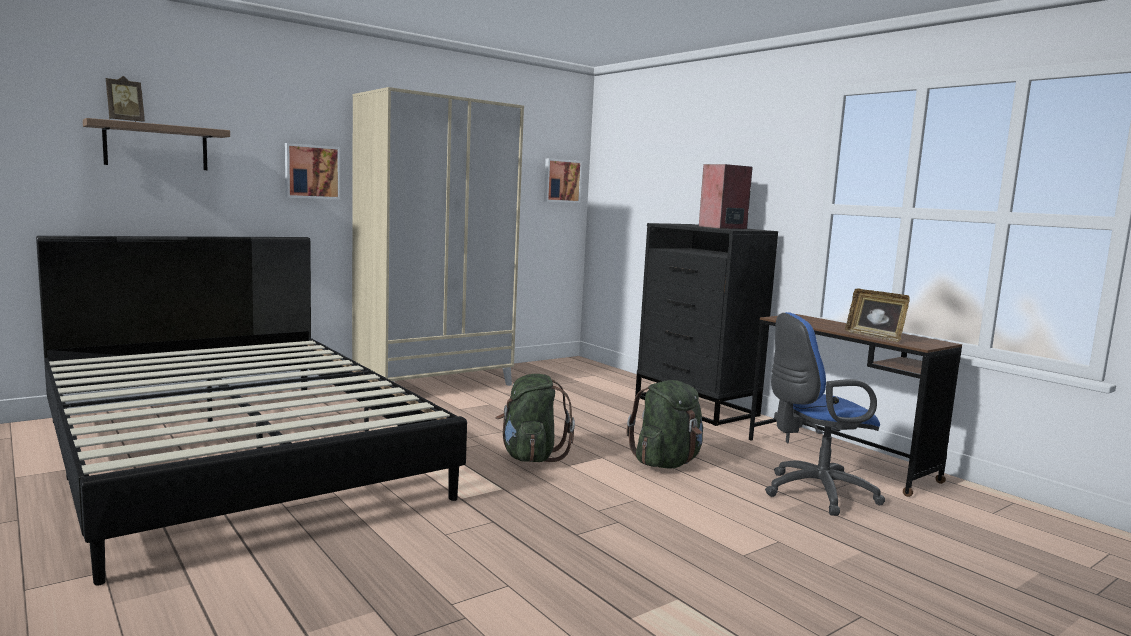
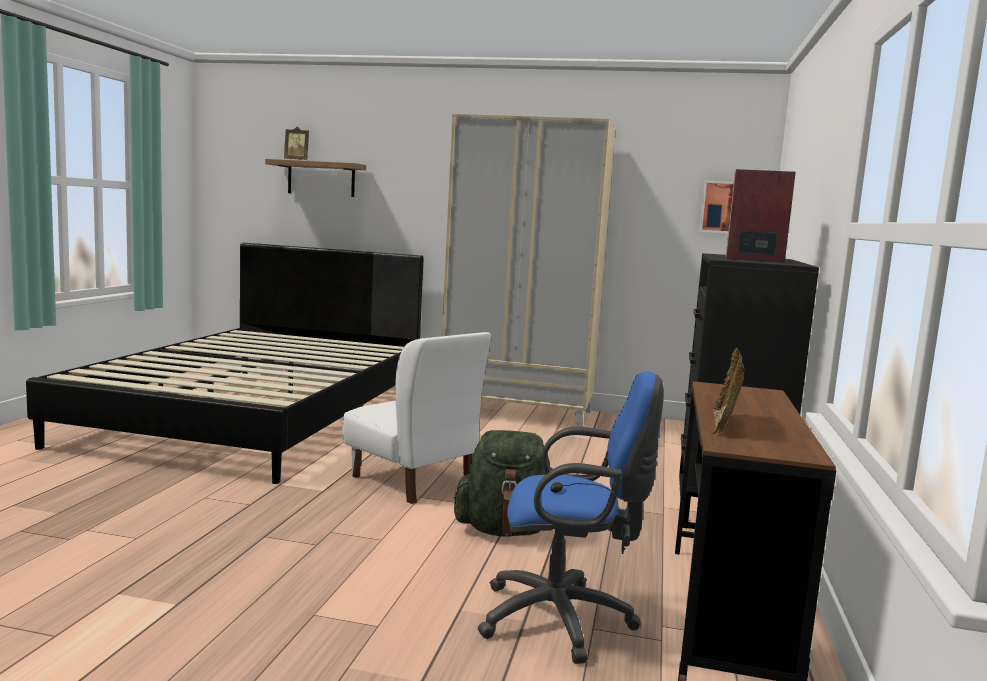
camera: 50 degrees right, 0 degrees up
picture [285,143,340,200] -> none
green backpack [496,374,575,462] -> white chair [343,332,491,504]
blue office chair [765,312,885,516] -> blue office chair turned 150 degrees clockwise [478,372,664,664]

